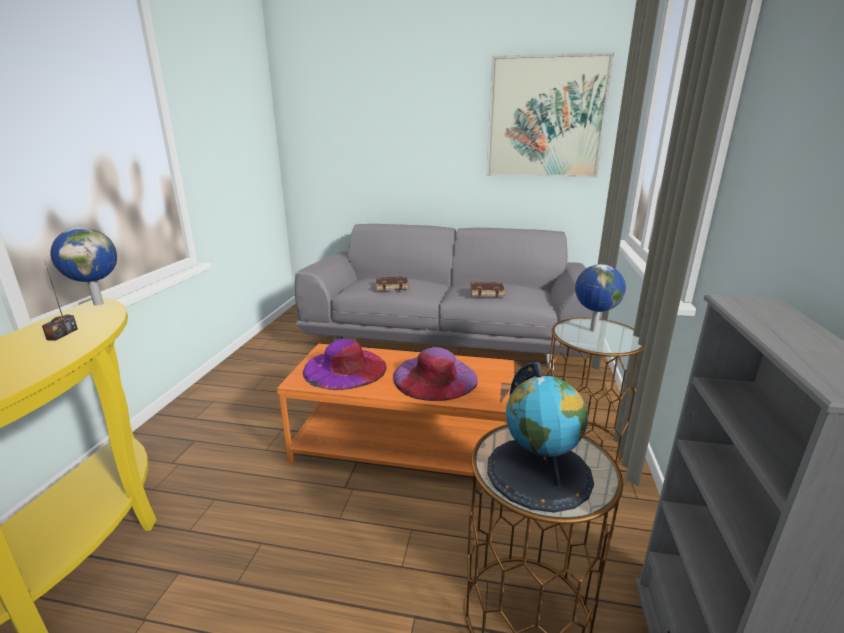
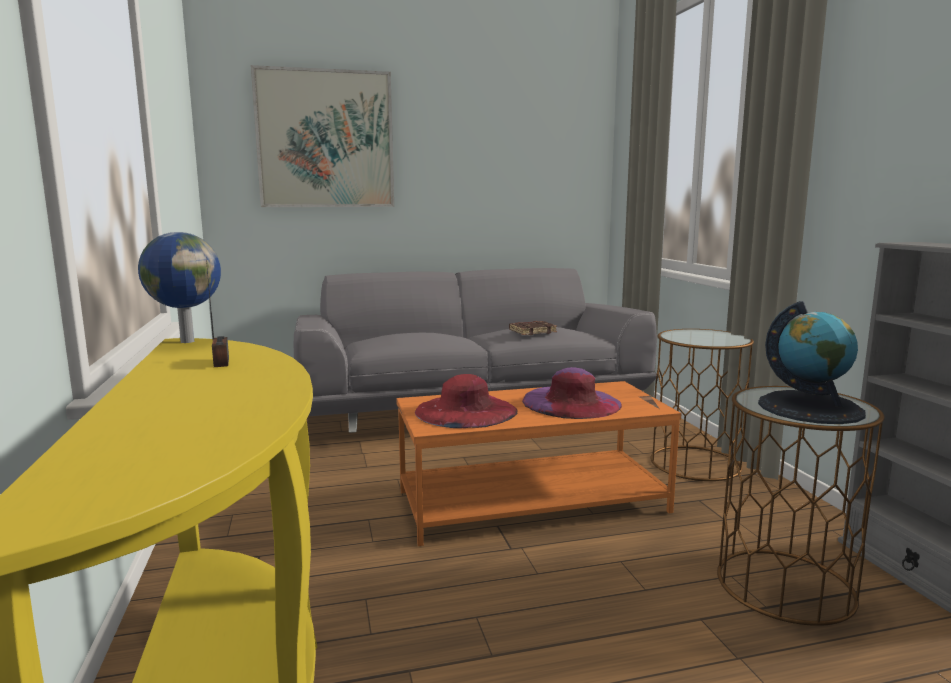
camera: 25 degrees left, 10 degrees down
purple hat [303,339,387,390] -> red hat [415,374,518,428]
brown book [376,276,409,291] -> none
picture [486,53,614,178] -> picture moved to [251,65,394,207]
globe [575,264,626,332] -> none

